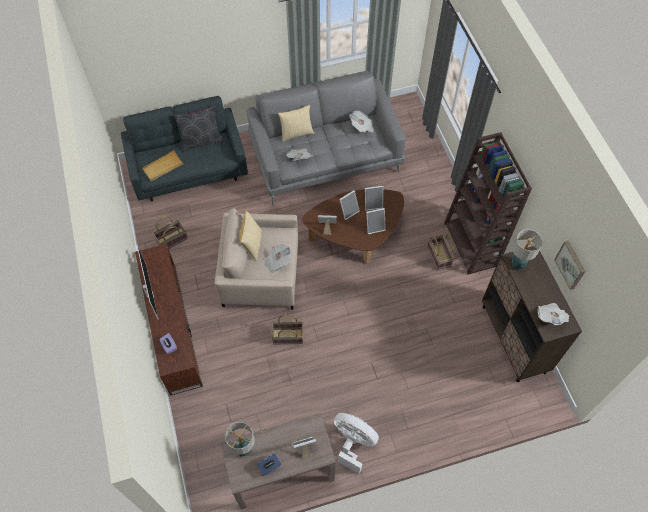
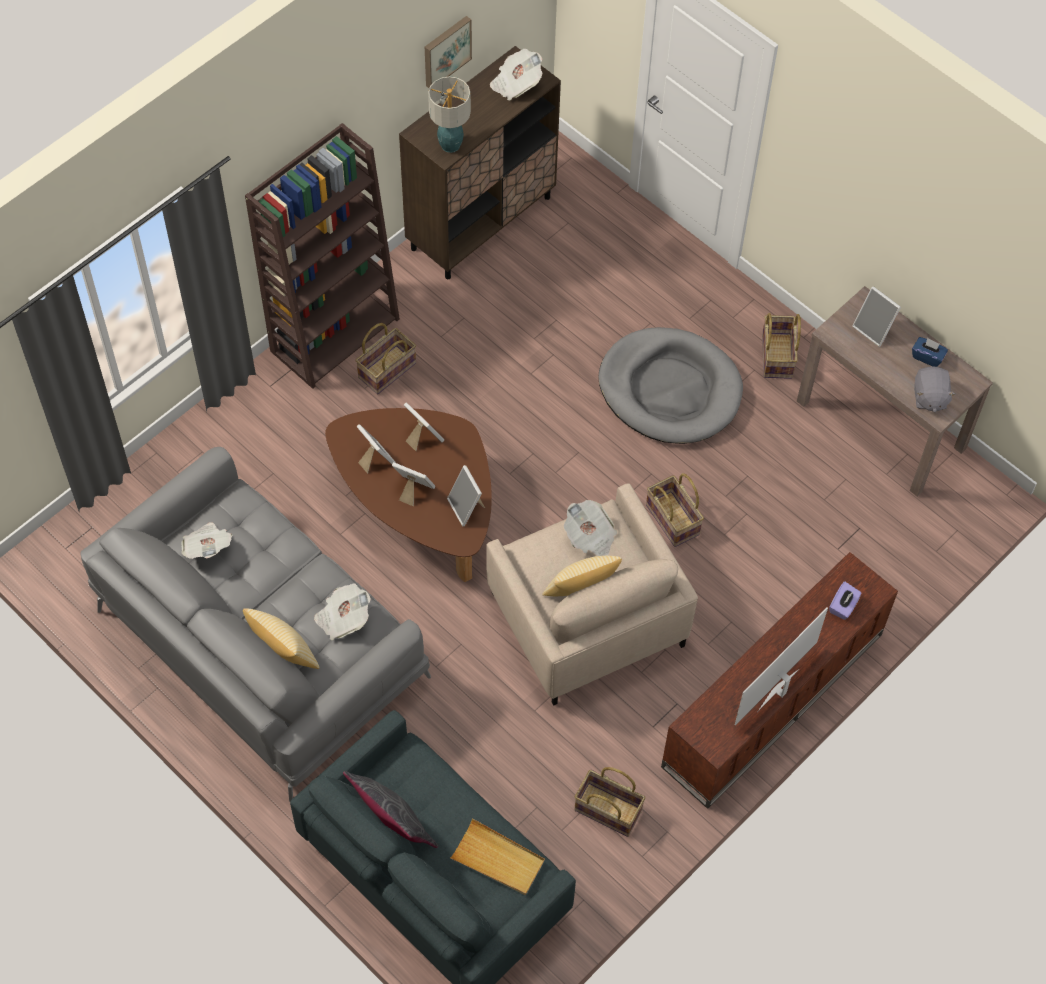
camera: 120 degrees left, 0 degrees up
table lamp [225,422,255,456] -> grey plush toy [914,366,956,413]
white fan [334,413,379,474] -> basket [762,313,801,379]
none -> grey dog bed [598,327,743,444]

